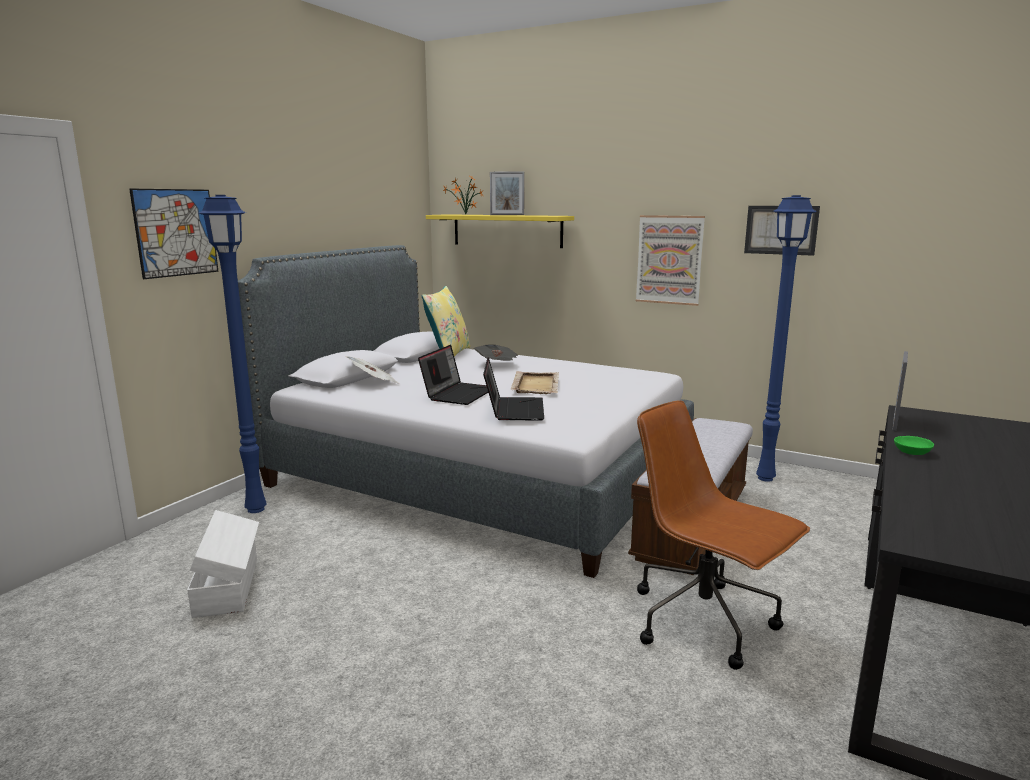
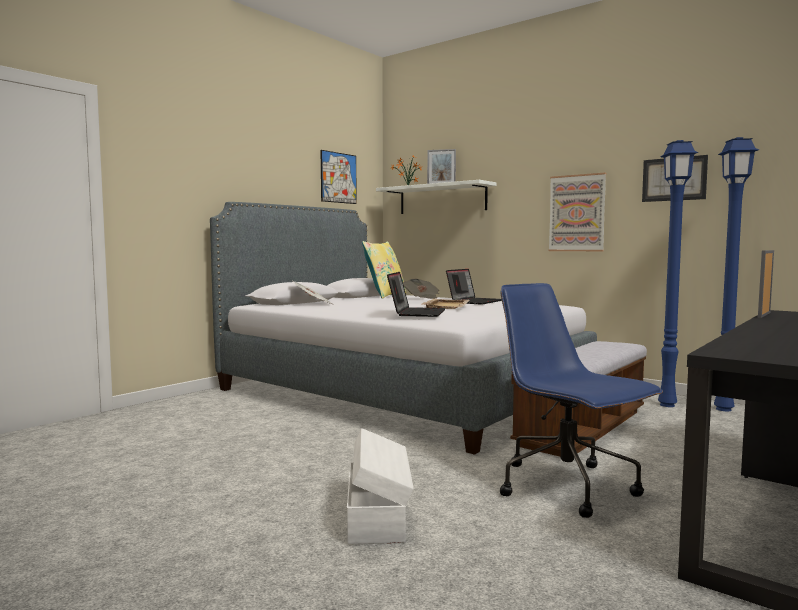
camera: 10 degrees right, 10 degrees down
picture [129,189,219,279] -> picture moved to [321,150,357,204]
white storage box [187,510,259,618] -> white storage box moved to [347,428,414,544]
blue floor lamp [198,195,267,513] -> blue floor lamp moved to [714,137,759,411]
laptop [418,345,488,405] -> laptop moved to [446,269,502,305]
yellow shelf [426,214,574,248] -> white shelf [376,180,496,214]
brown office chair [637,400,810,670] -> blue office chair [500,283,663,518]
green bowl [894,436,934,455] -> none

